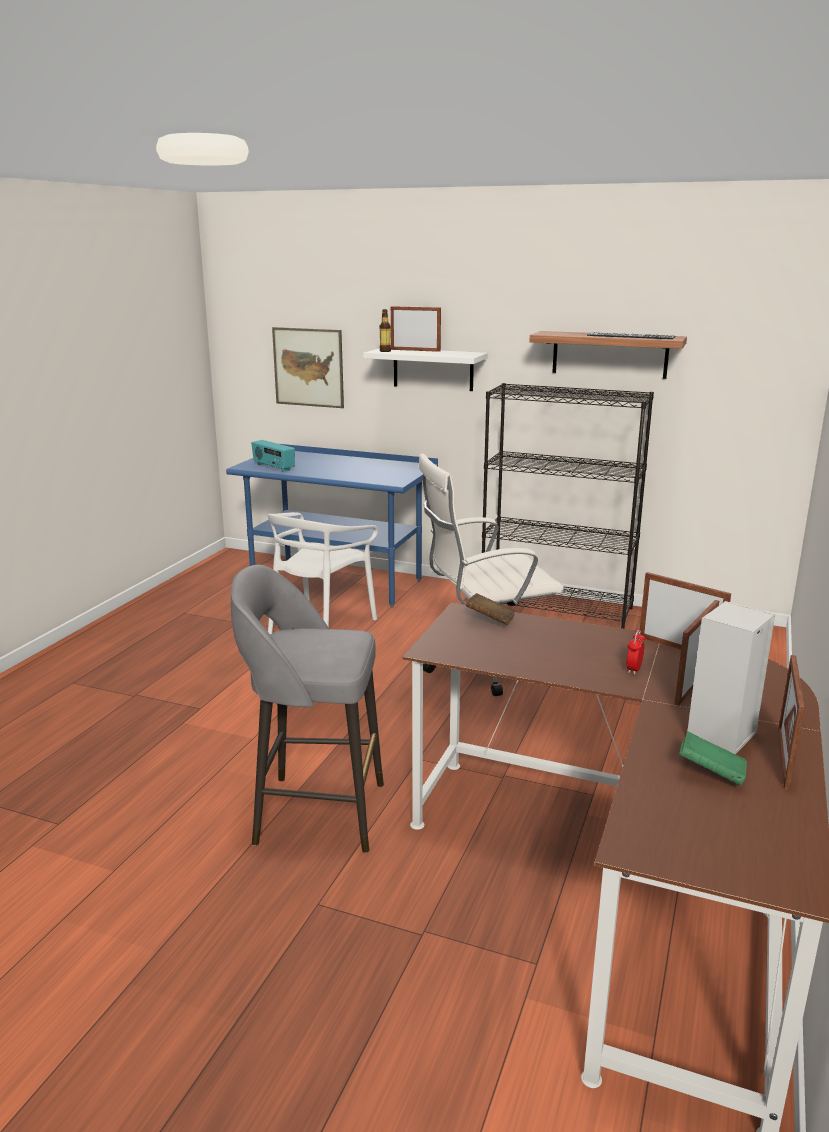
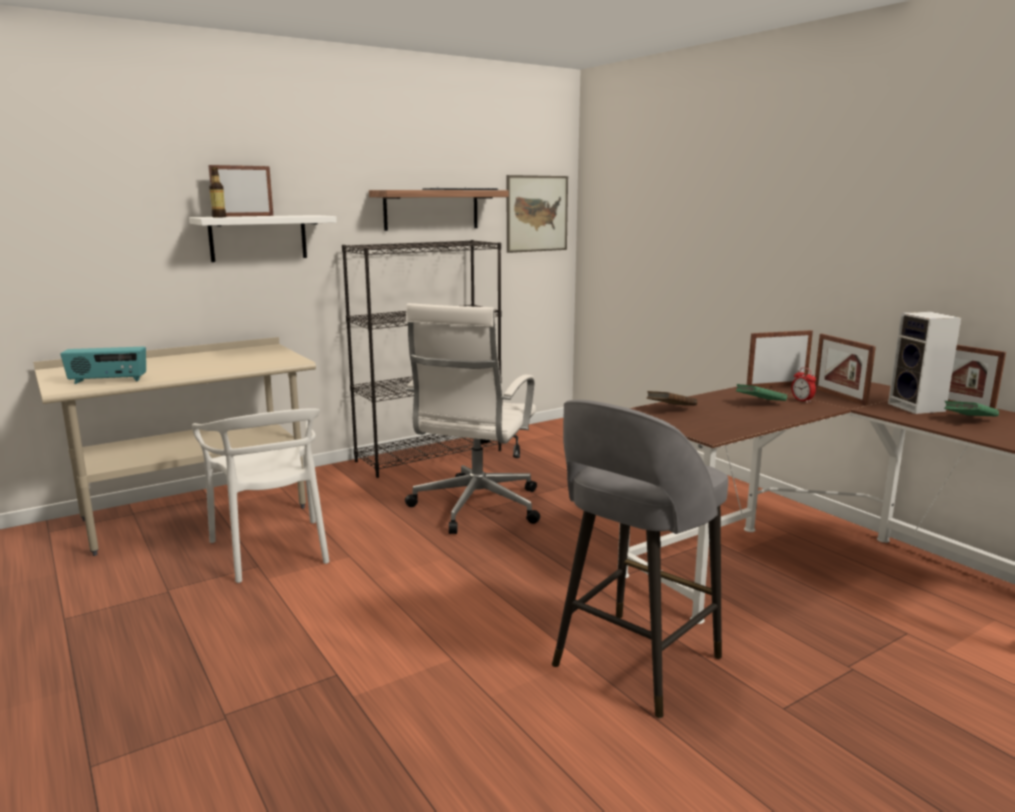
camera: 55 degrees left, 5 degrees down
blue desk [226,444,438,608] -> beige desk [33,337,316,556]
picture [272,327,344,408] -> picture moved to [507,175,568,253]
none -> green book [736,384,787,401]

